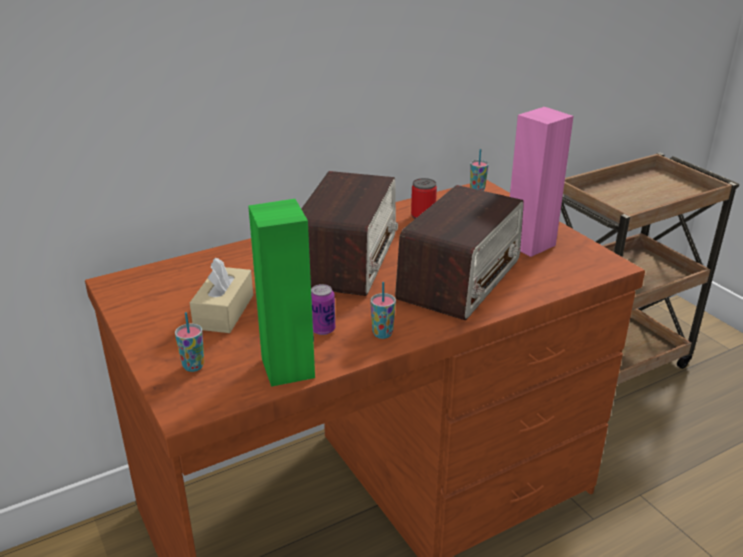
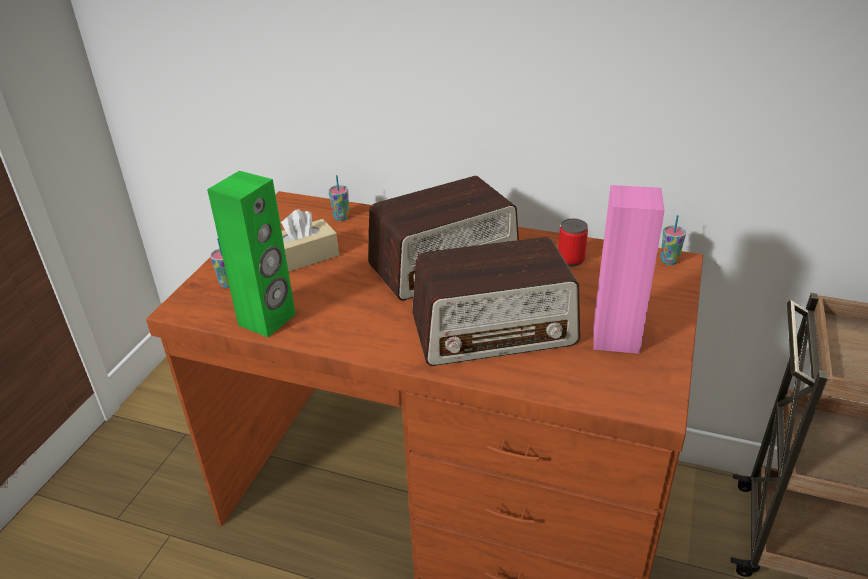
camera: 50 degrees right, 5 degrees up
can [311,284,335,335] -> none
cup [370,282,396,339] -> cup moved to [328,175,349,221]

